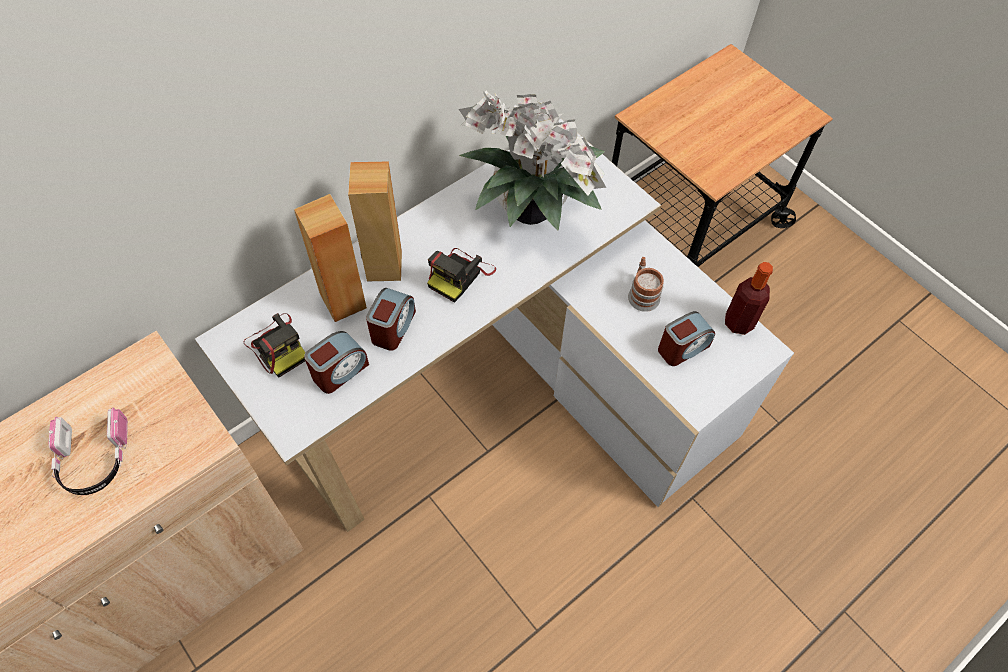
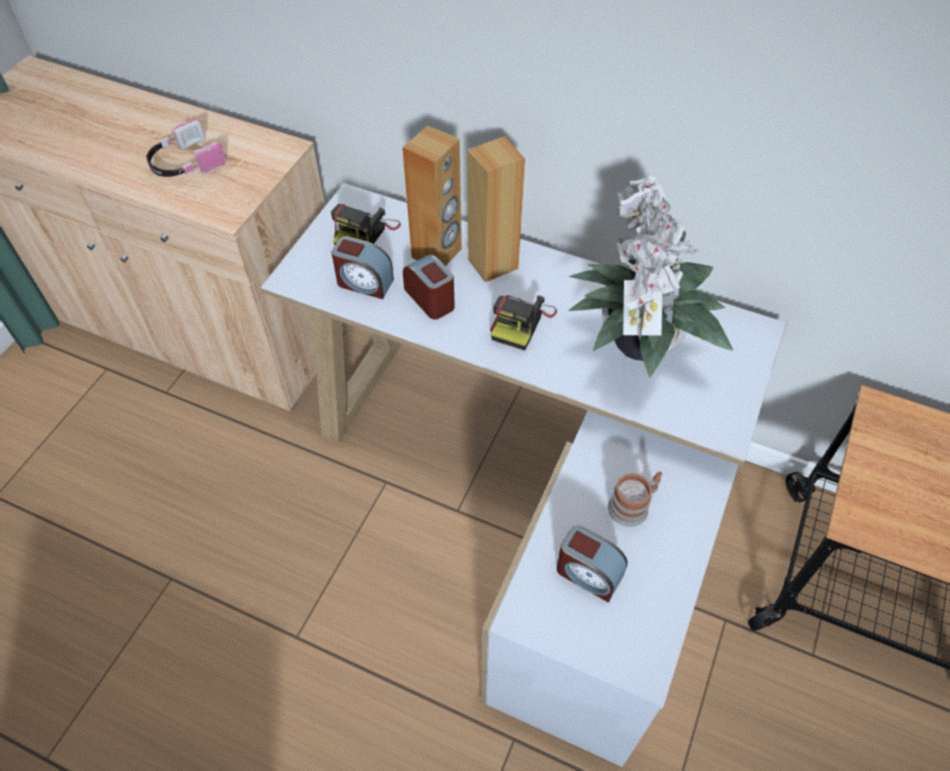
camera: 65 degrees right, 5 degrees down
alarm clock [366,288,416,351] -> alarm clock turned 120 degrees counterclockwise [403,255,455,319]
camera [427,248,496,303] -> camera turned 75 degrees counterclockwise [490,295,557,351]
bottle [725,262,773,335] -> none

